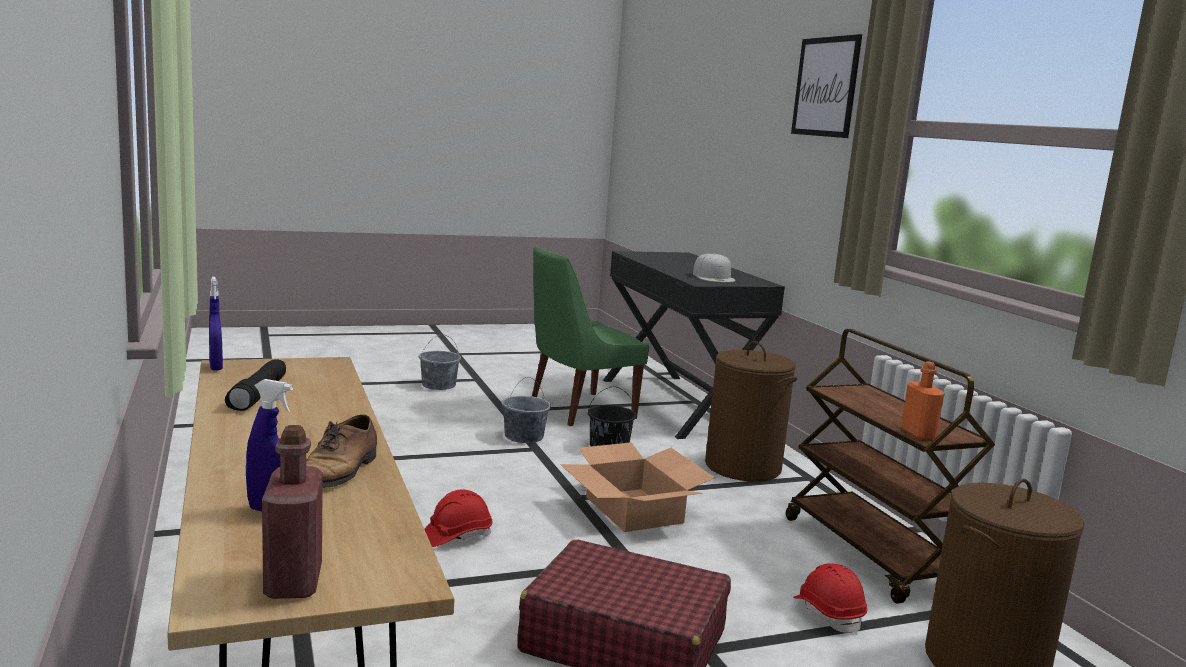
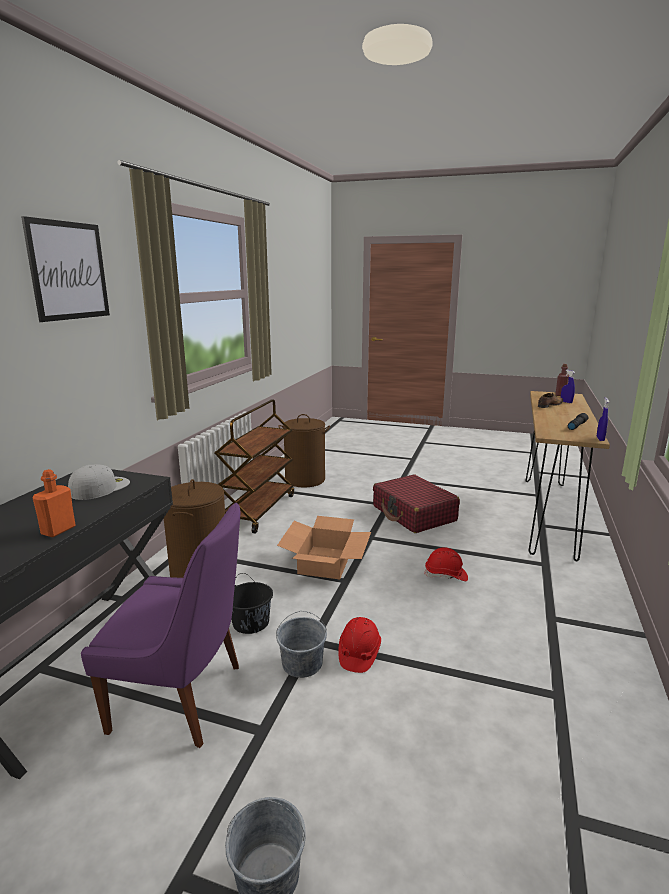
camera: 140 degrees left, 5 degrees up
green chair [532,246,649,426] -> purple chair [81,503,240,748]
red hard hat [793,563,867,635] -> red hard hat moved to [338,617,381,673]
orange bottle [901,362,945,439] -> orange bottle moved to [32,469,76,537]

